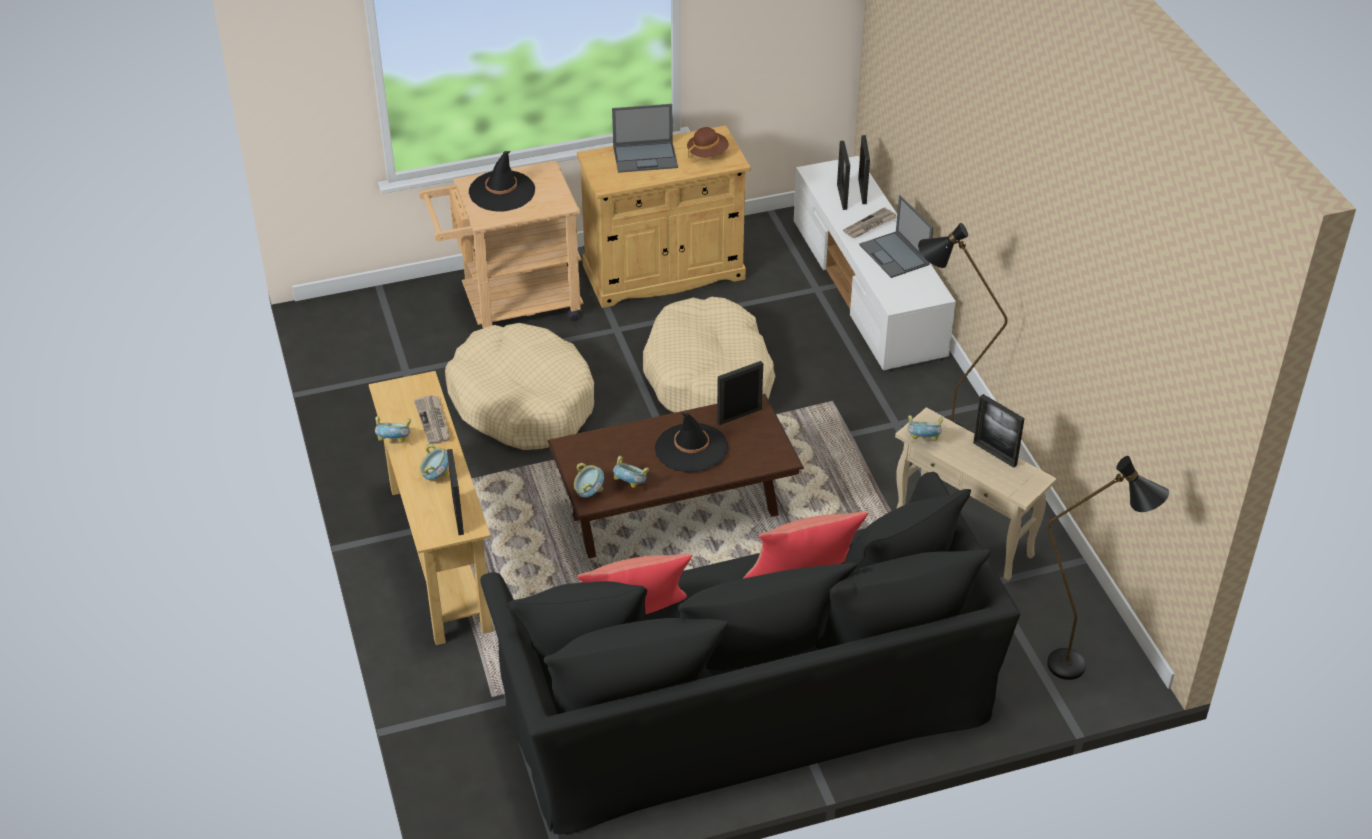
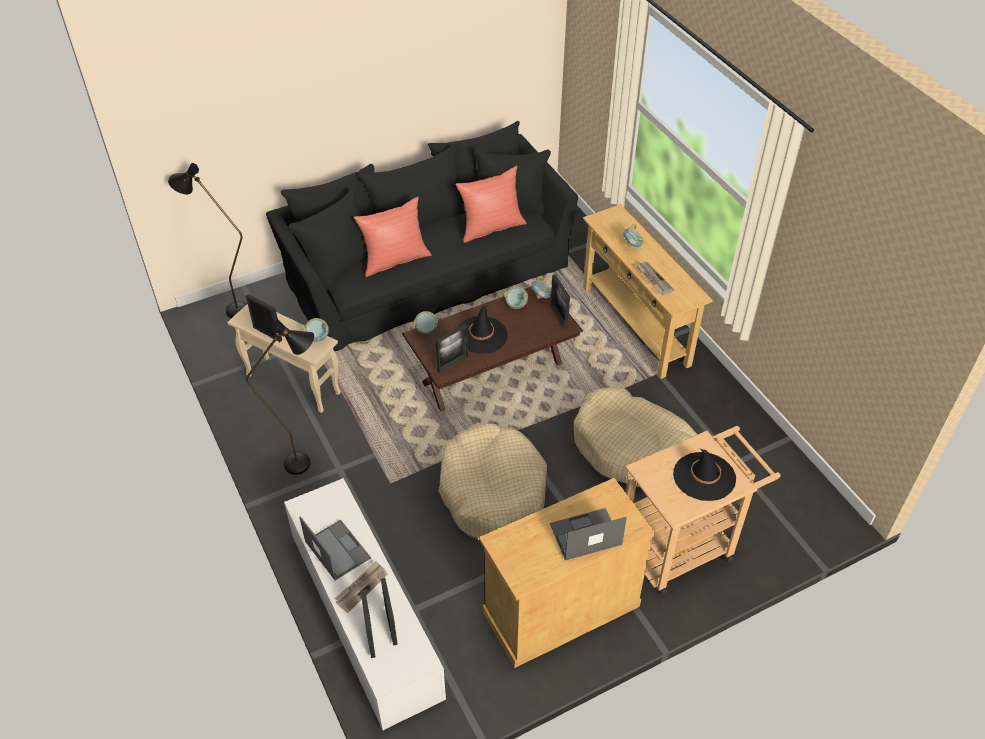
camera: 170 degrees right, 5 degrees up
bowl [375,416,411,442] -> bowl moved to [414,311,438,334]
picture frame [447,449,464,535] -> picture frame moved to [551,274,570,329]
brown hat [687,127,729,158] -> none

